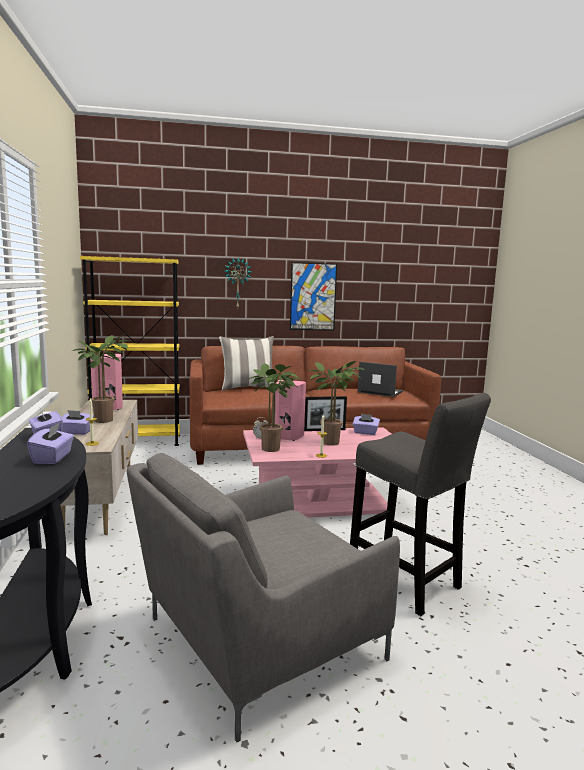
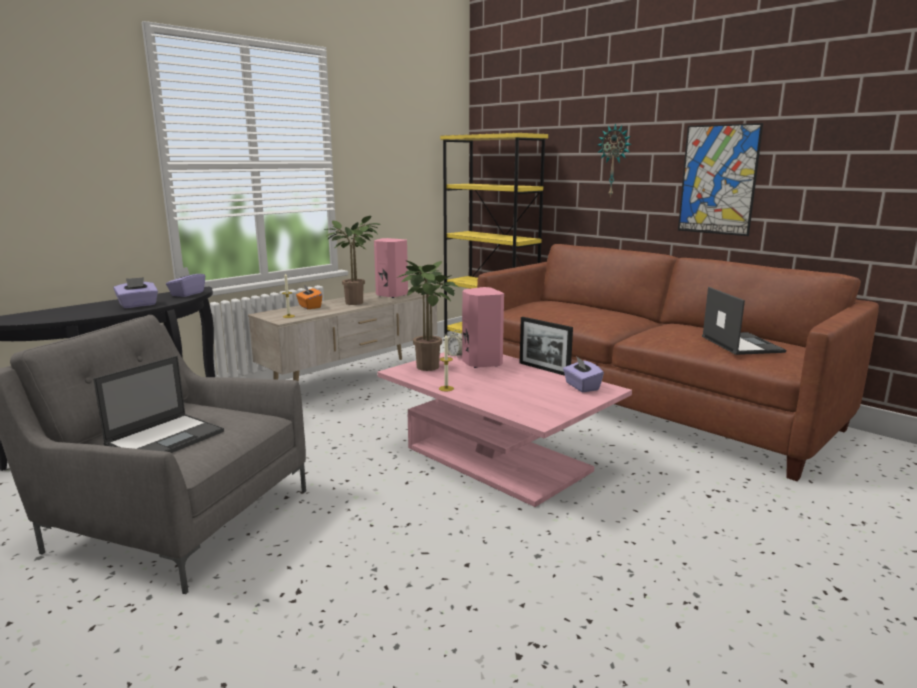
camera: 55 degrees right, 5 degrees up
purple tissue box [62,410,94,435] -> orange tissue box [296,285,322,309]
pillow [219,336,274,391] -> none
potted plant [308,361,365,446] -> none
grey stool [350,393,491,616] -> none
none -> laptop [93,356,224,453]

